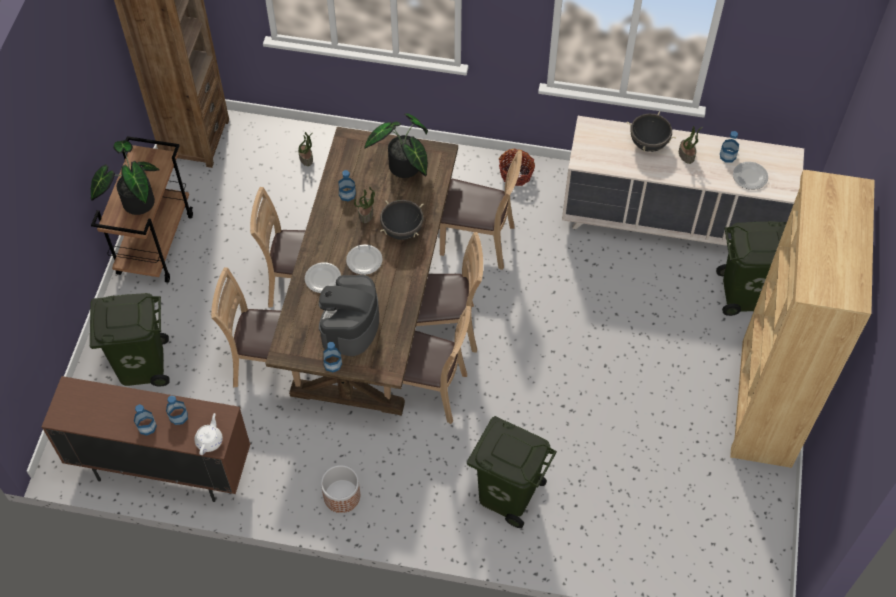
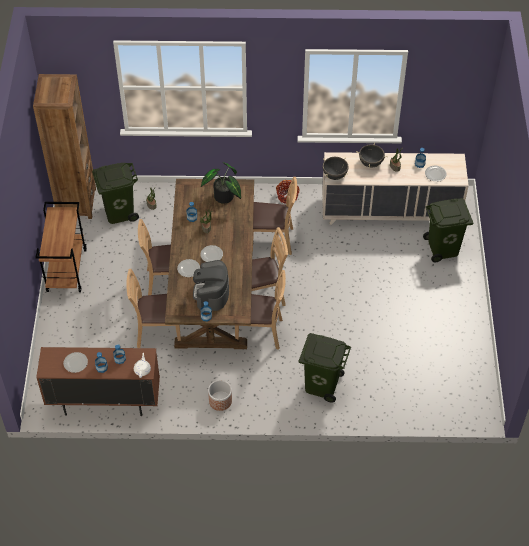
camera: 10 degrees left, 5 degrees down
green trash can [90,293,170,386] -> green trash can moved to [92,163,139,224]
potted plant [91,140,160,215] -> none
black cooking pot [380,200,424,240] -> black cooking pot moved to [323,157,349,180]
brown bookcase [730,170,875,468] -> none
none -> plate [63,352,88,373]

